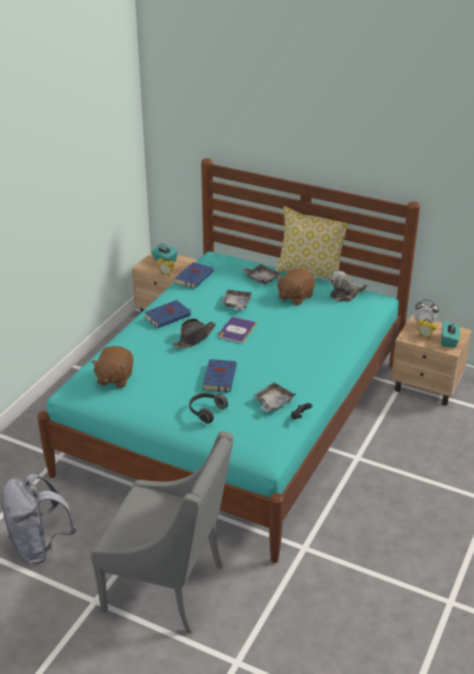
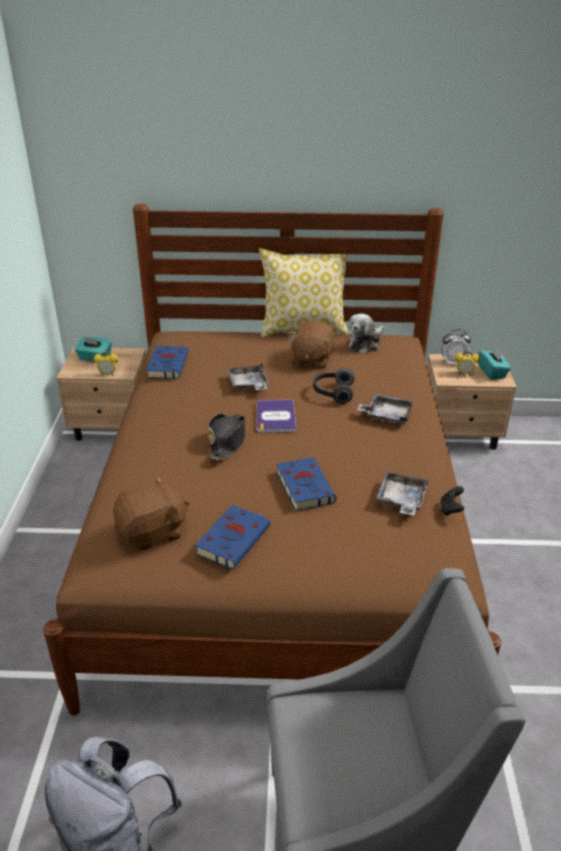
camera: 25 degrees left, 0 degrees up
turquoise bed [37,158,420,563] -> brown bed [43,204,501,716]
brown plush toy [91,346,133,388] -> brown plush toy turned 105 degrees counterclockwise [113,477,189,551]
blue book [144,300,191,328] -> blue book moved to [195,505,270,569]
headphones [189,393,228,423] -> headphones moved to [313,368,355,403]
grey tray [242,264,281,285] -> grey tray moved to [357,394,413,424]

